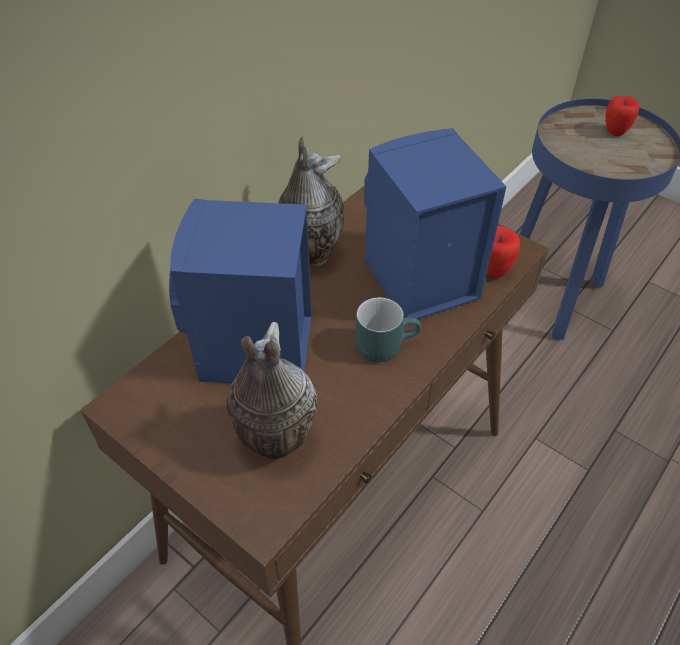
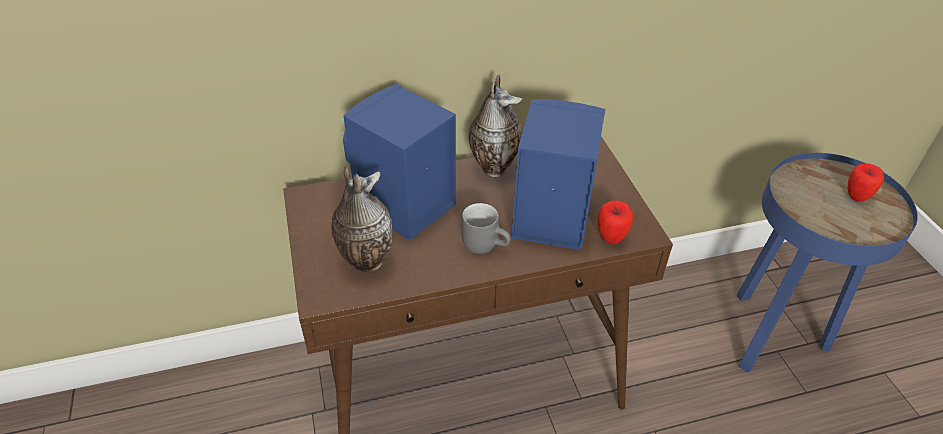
camera: 35 degrees right, 5 degrees down
turquoise mug [356,297,421,362] -> grey mug [462,203,511,254]

